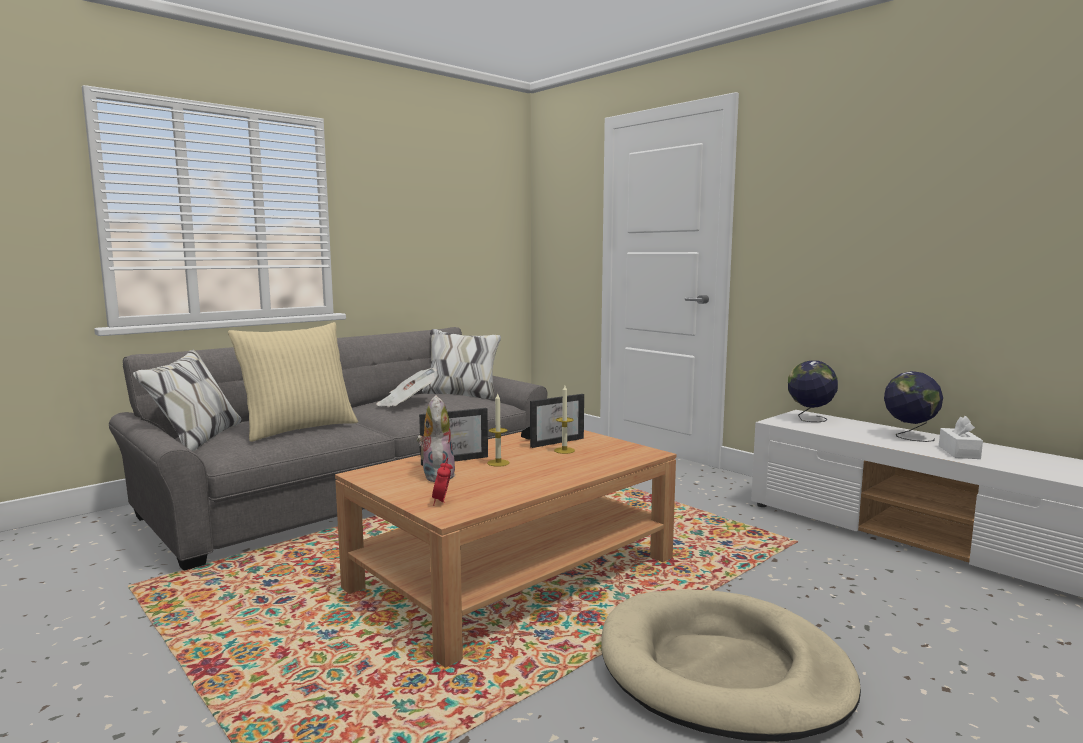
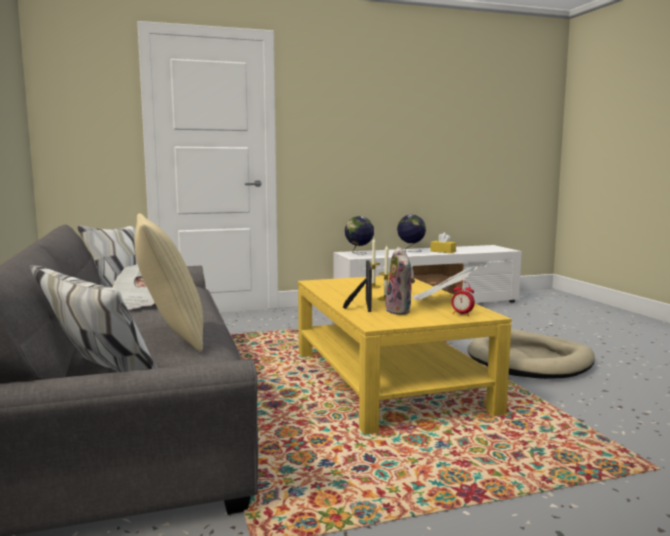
camera: 65 degrees left, 0 degrees up
brown coffee table [335,430,676,668] -> yellow coffee table [298,275,512,435]
plush toy [417,395,455,482] -> plush toy turned 120 degrees counterclockwise [386,247,415,315]
picture frame [521,394,584,448] -> none
white tissue box [939,416,983,459] -> yellow tissue box [430,233,456,253]
none -> newspaper [413,266,478,301]

